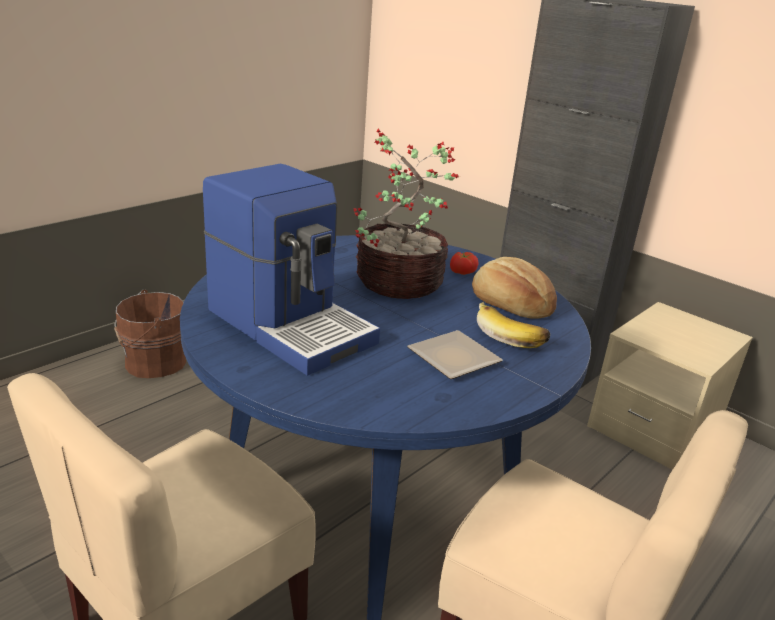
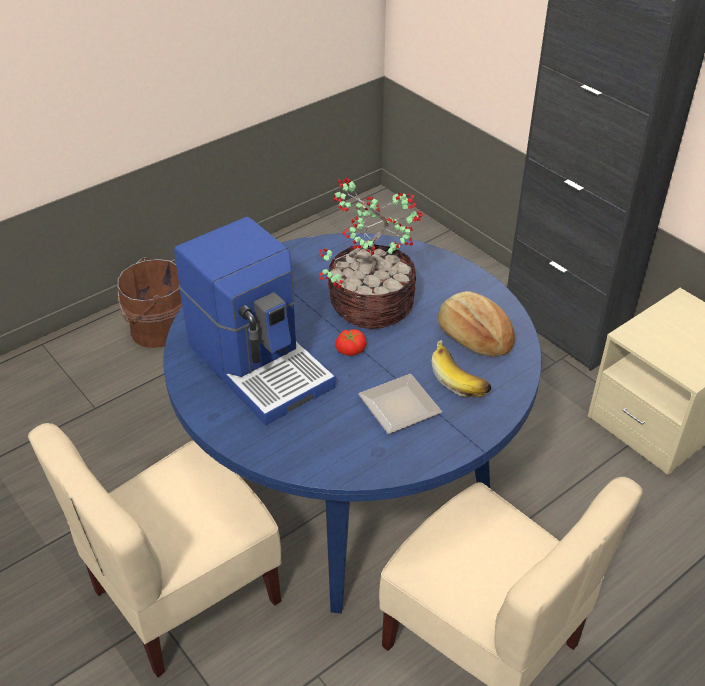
camera: 10 degrees right, 15 degrees up
tomato [450,252,478,275] -> tomato moved to [335,329,367,356]

